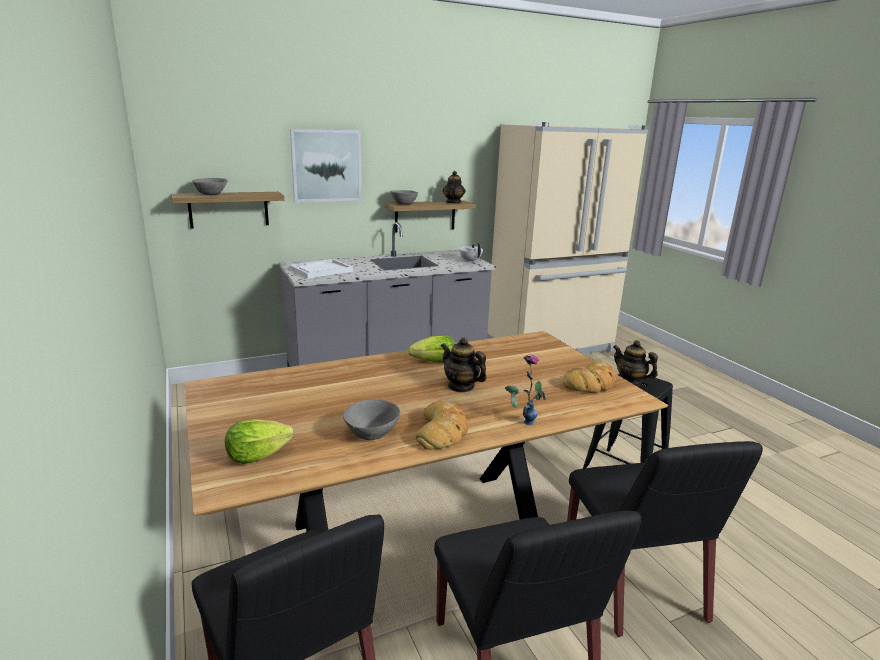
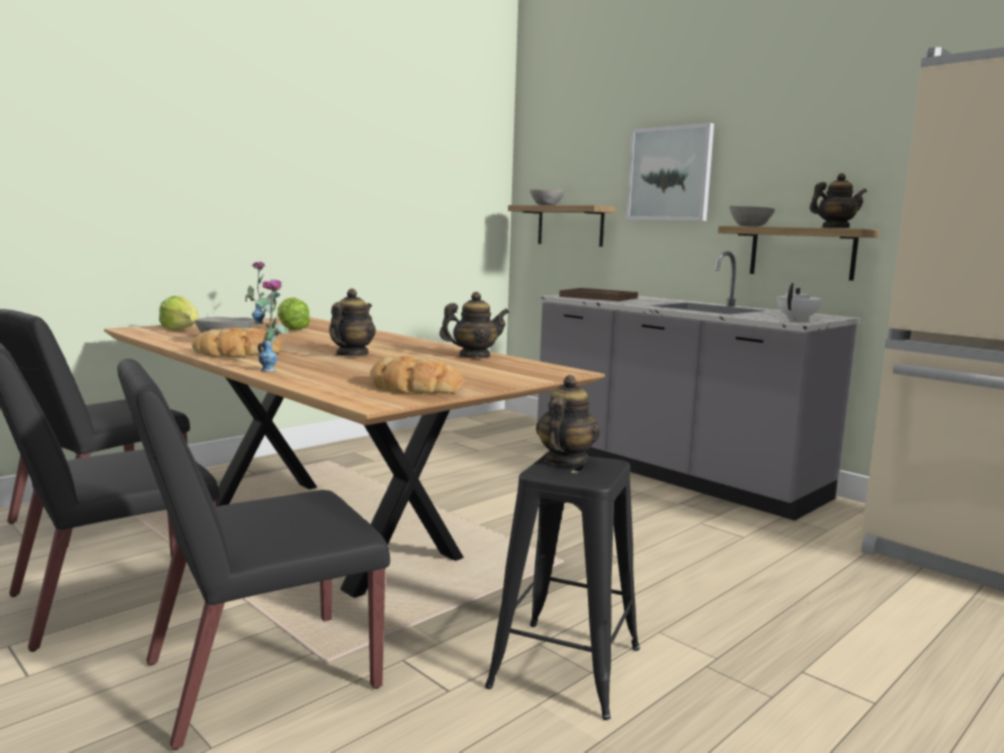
camera: 70 degrees right, 10 degrees down
white tray [290,259,353,279] -> brown tray [559,288,638,301]
lettuce [408,335,455,362] -> lettuce moved to [277,297,310,331]
none -> vase [245,261,280,324]
none -> teapot [440,292,509,357]

